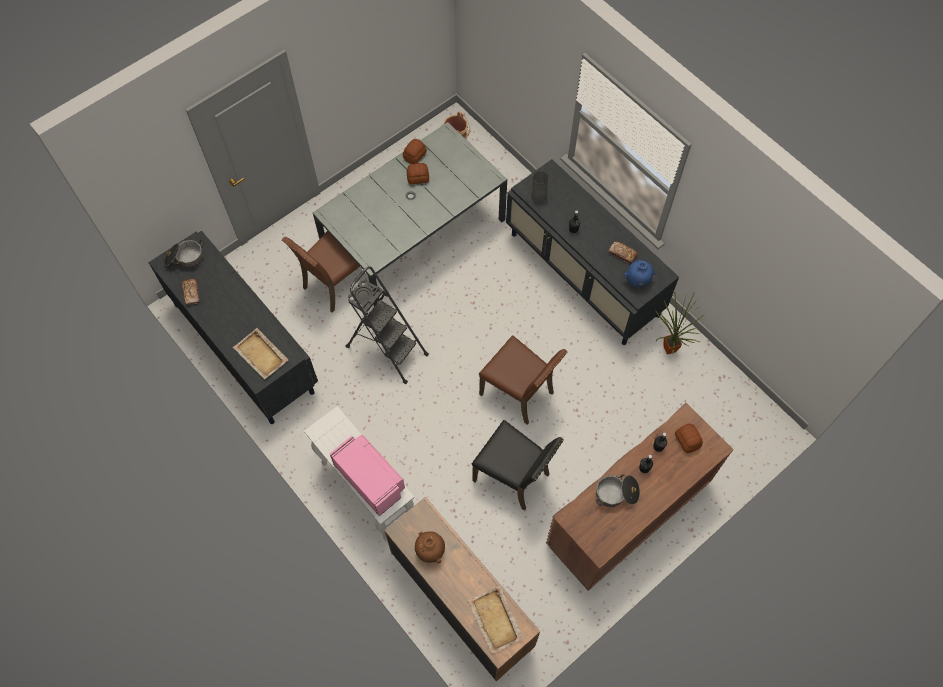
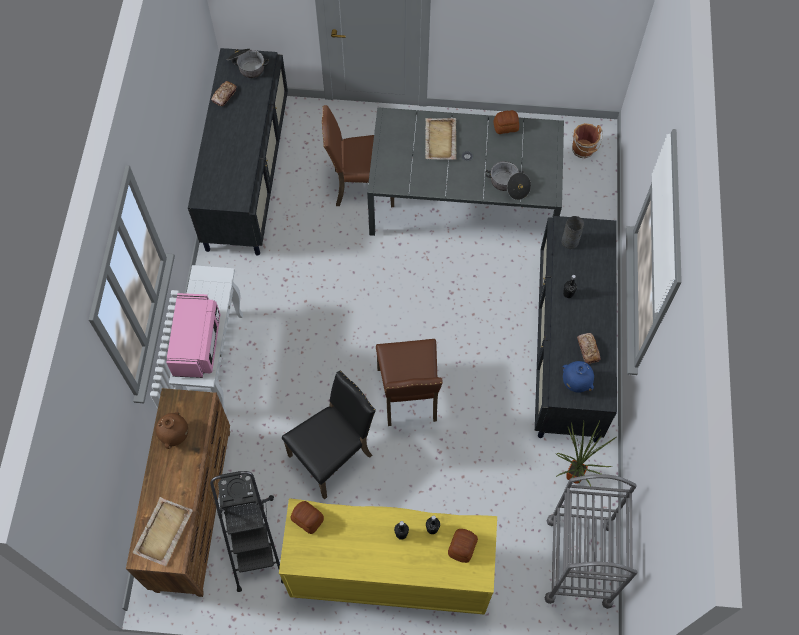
camera: 45 degrees right, 0 degrees up
beige tray [233,328,288,380] -> beige tray moved to [425,118,457,160]
step ladder [345,266,429,384] -> step ladder moved to [210,471,283,592]
bread [407,163,429,185] -> bread moved to [291,501,324,534]
black chair [472,420,564,511] -> black chair turned 120 degrees counterclockwise [282,370,376,500]
brown dresser [546,403,734,591] -> yellow dresser [279,498,497,615]
cooking pot [595,474,640,507] -> cooking pot moved to [485,161,531,200]
none -> grey cart [545,474,638,609]

